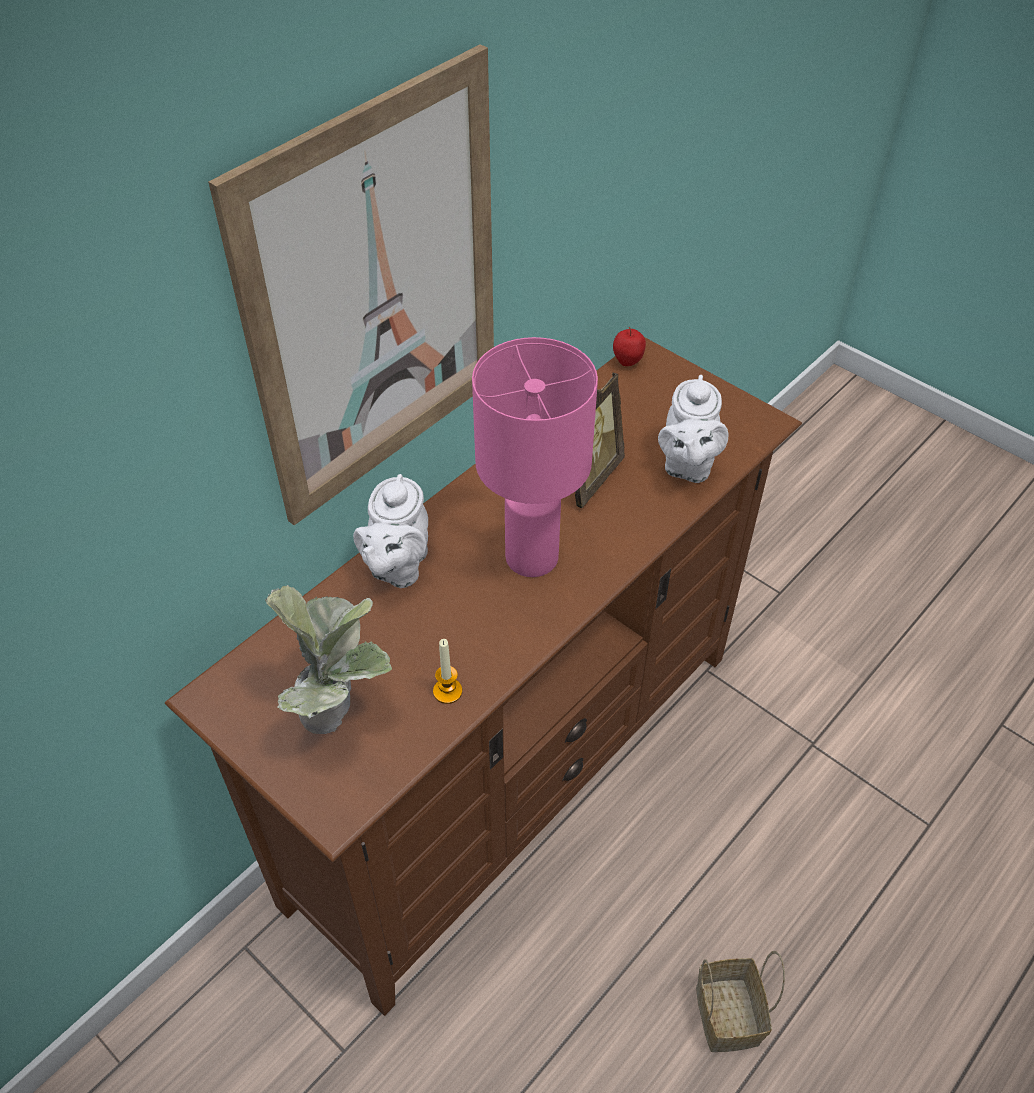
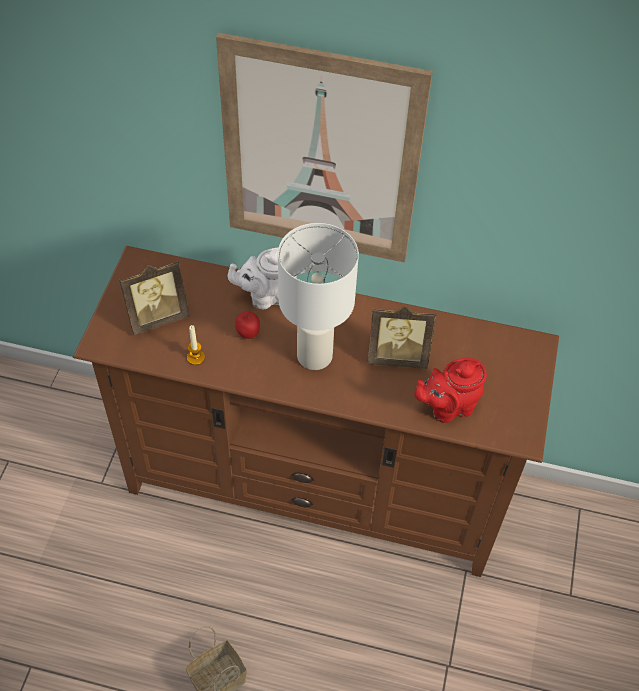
camera: 60 degrees right, 5 degrees up
potted plant [265,581,392,734] -> picture frame [119,260,189,335]
pink table lamp [472,337,598,577] -> white table lamp [278,223,359,370]
apple [613,327,646,366] -> apple moved to [235,311,260,339]
white teapot [658,375,728,483] -> red teapot [414,357,487,423]

